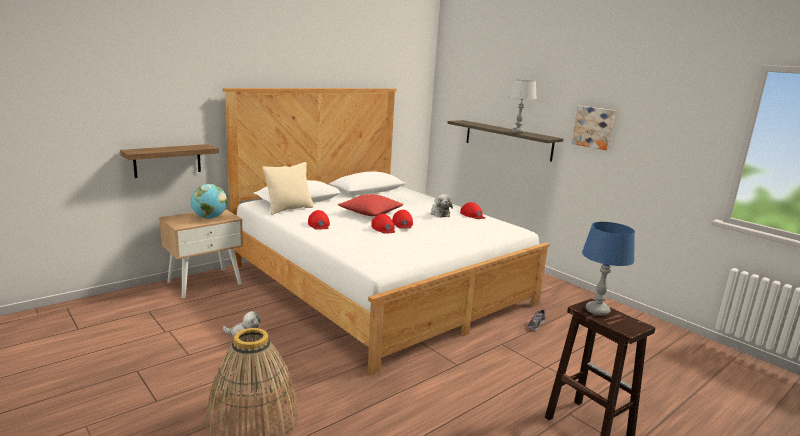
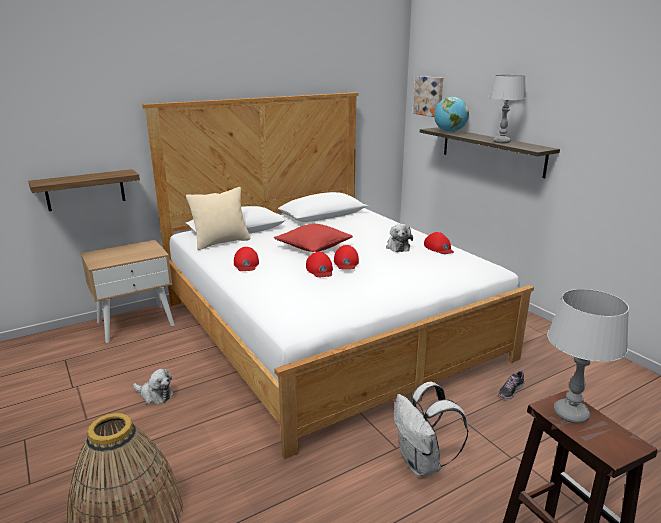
camera: 10 degrees right, 5 degrees up
globe [190,184,227,219] -> globe moved to [434,97,469,132]
picture [572,106,615,150] -> picture moved to [413,76,443,117]
blue table lamp [582,222,635,316] -> grey table lamp [547,289,629,424]
none -> white backpack [394,381,469,476]

